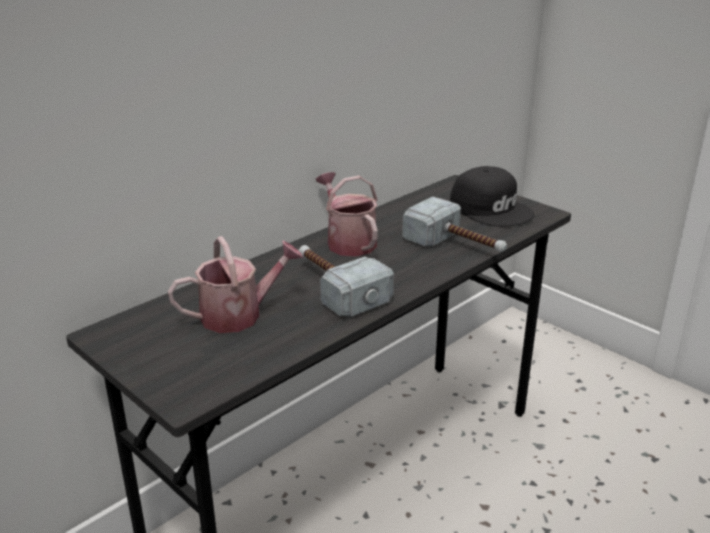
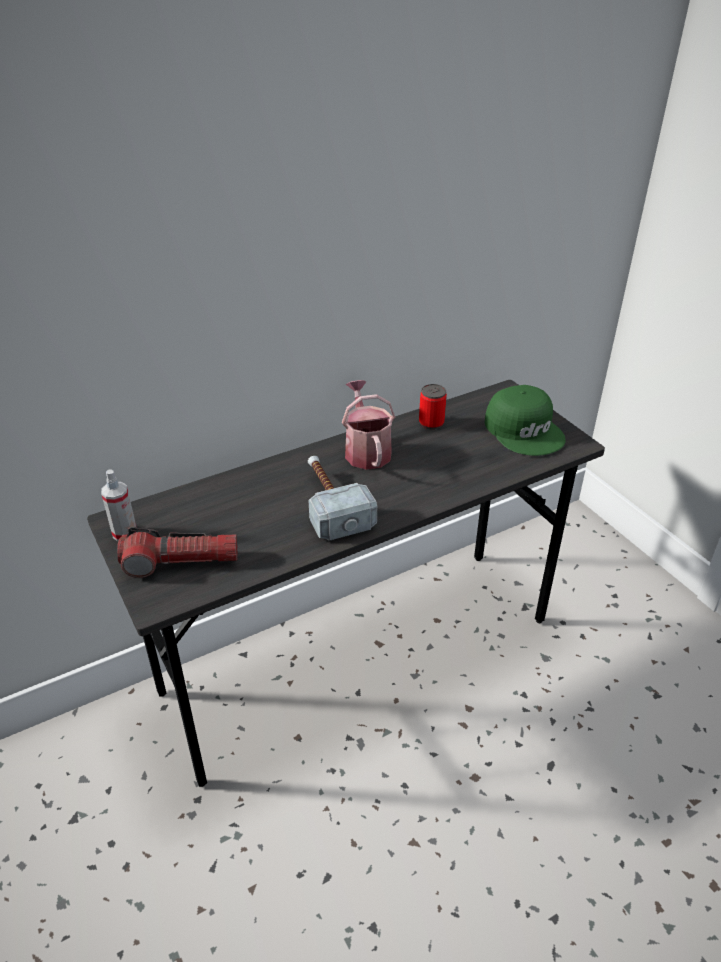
camera: 15 degrees right, 10 degrees up
watering can [168,236,303,333] -> none
hammer [402,197,507,252] -> none
black cap [450,166,534,226] -> green cap [485,385,566,456]
none -> spray bottle [101,470,137,541]
none -> flashlight [117,527,238,578]
none -> can [419,384,447,430]

